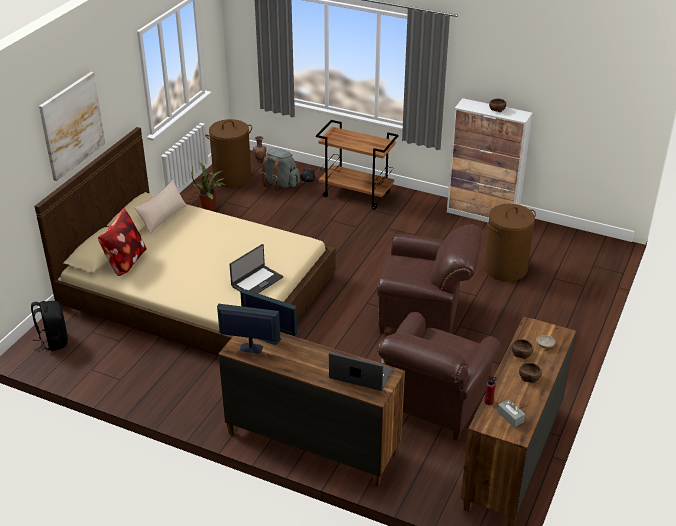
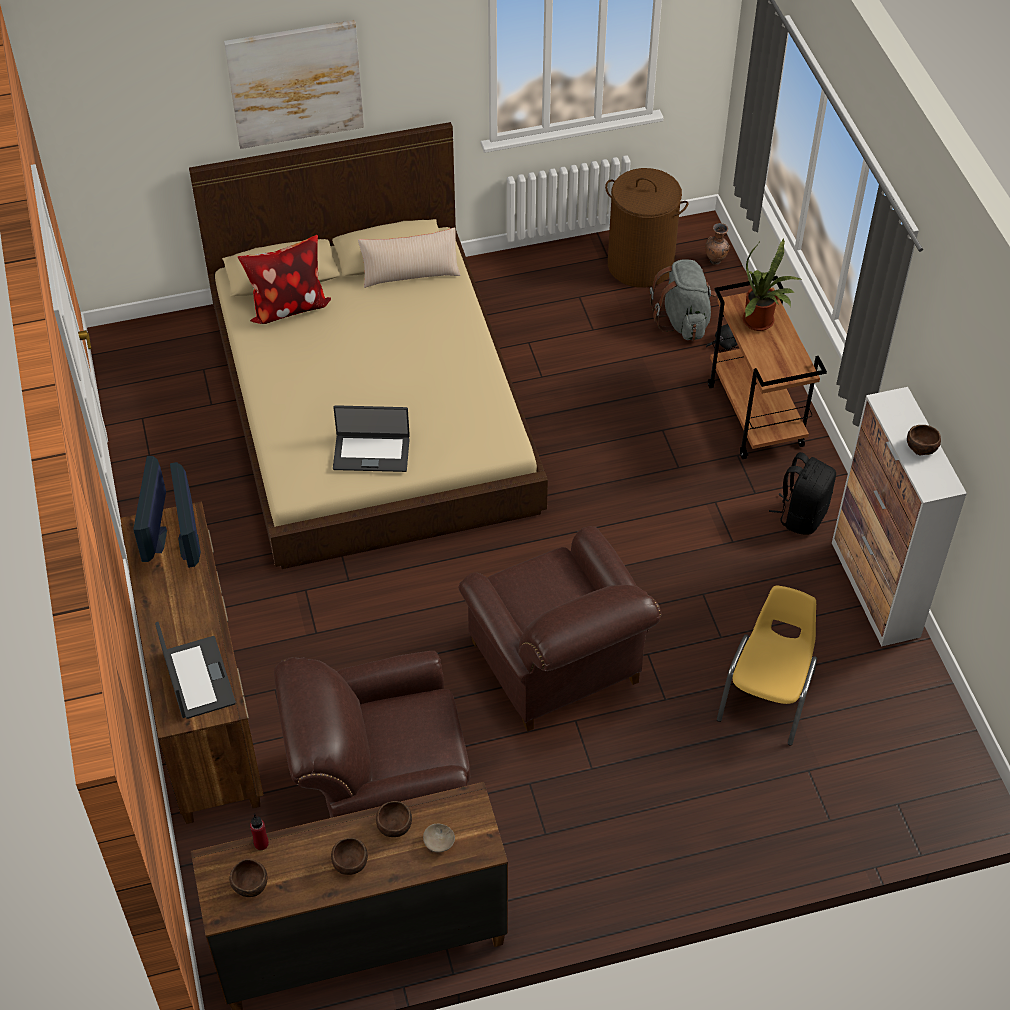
camera: 50 degrees right, 15 degrees up
black backpack [31,301,68,351] -> black backpack moved to [769,452,836,535]
potted plant [192,162,225,211] -> potted plant moved to [743,239,803,331]
monitor [217,304,280,354] -> monitor turned 150 degrees counterclockwise [133,456,167,562]
brown laundry basket [484,204,536,281] -> yellow chair [717,585,817,746]
grey tissue box [498,399,525,427] -> brown bowl [229,859,267,897]

